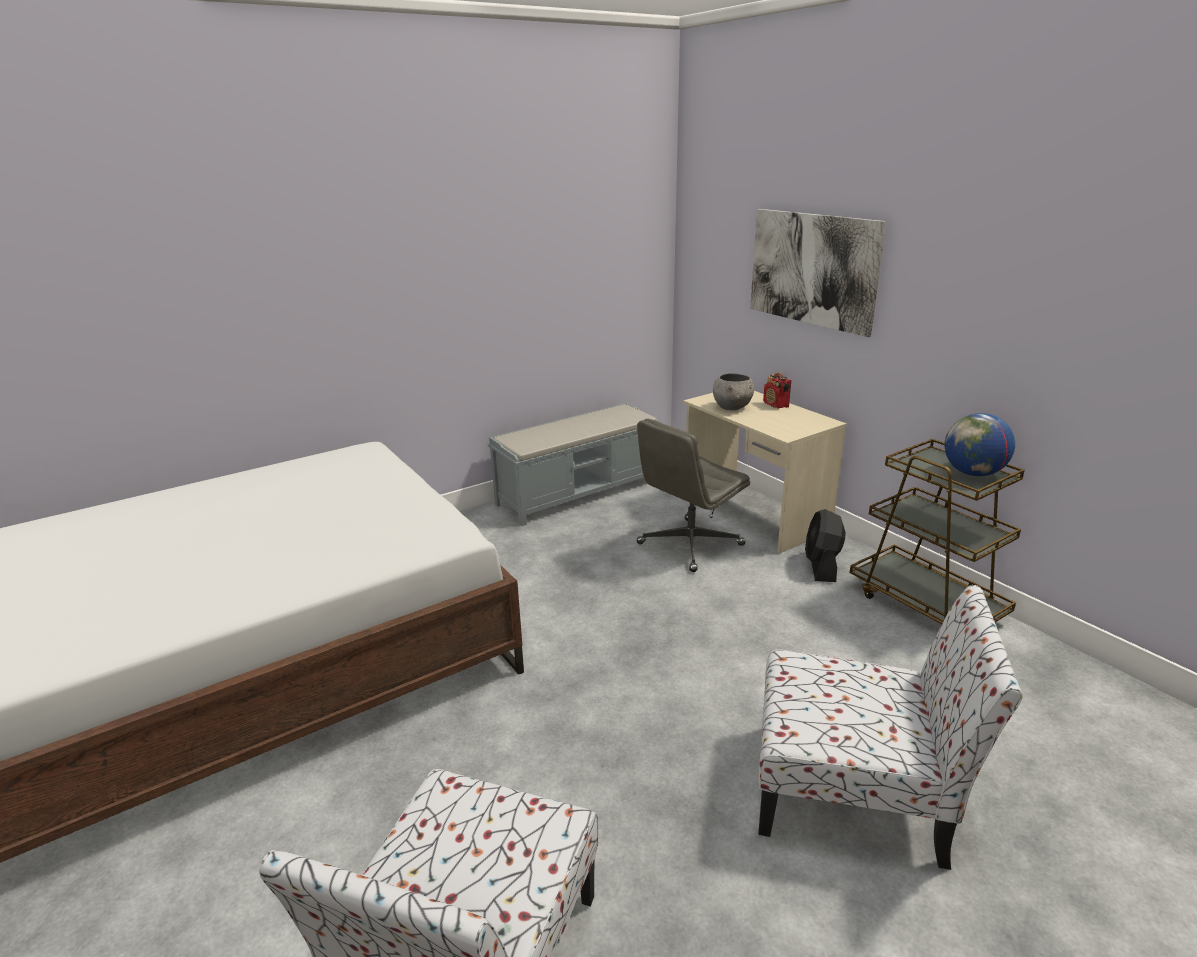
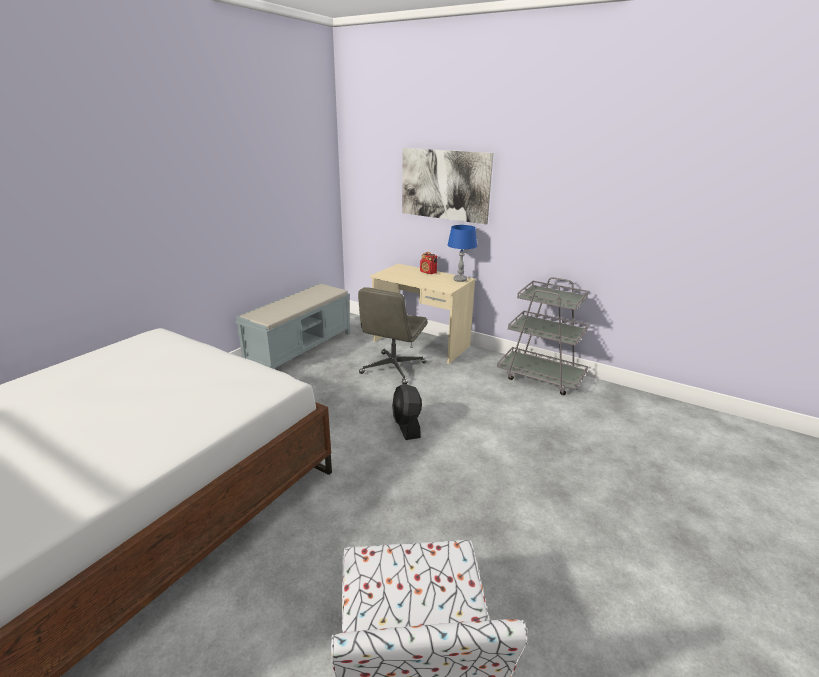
camera: 25 degrees left, 0 degrees up
grey bowl [713,374,754,410] -> none
chair [759,585,1023,870] -> none
black fan [805,509,846,582] -> black fan moved to [392,384,422,440]
brown cart [849,439,1025,624] -> grey cart [497,277,589,395]
globe [944,413,1015,476] -> none
none -> blue table lamp [448,225,477,282]

